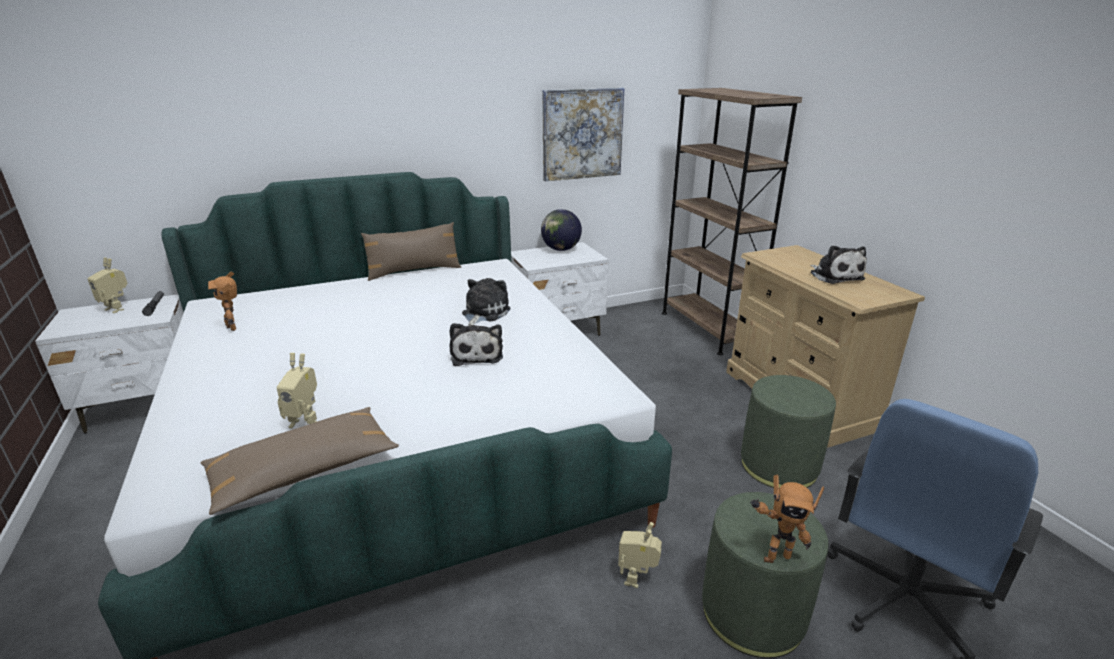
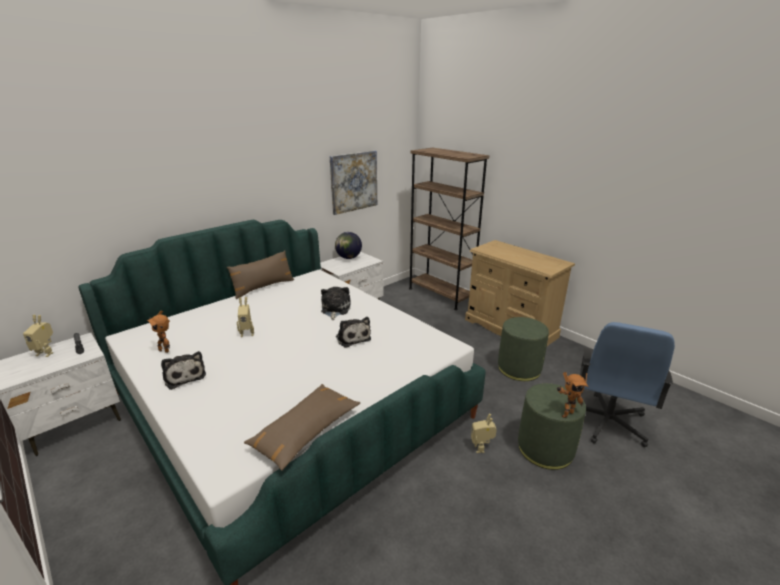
camera: 20 degrees left, 0 degrees up
toy robot [276,353,318,429] -> toy robot moved to [237,297,254,337]
plush toy [810,245,867,284] -> plush toy moved to [161,351,206,390]

